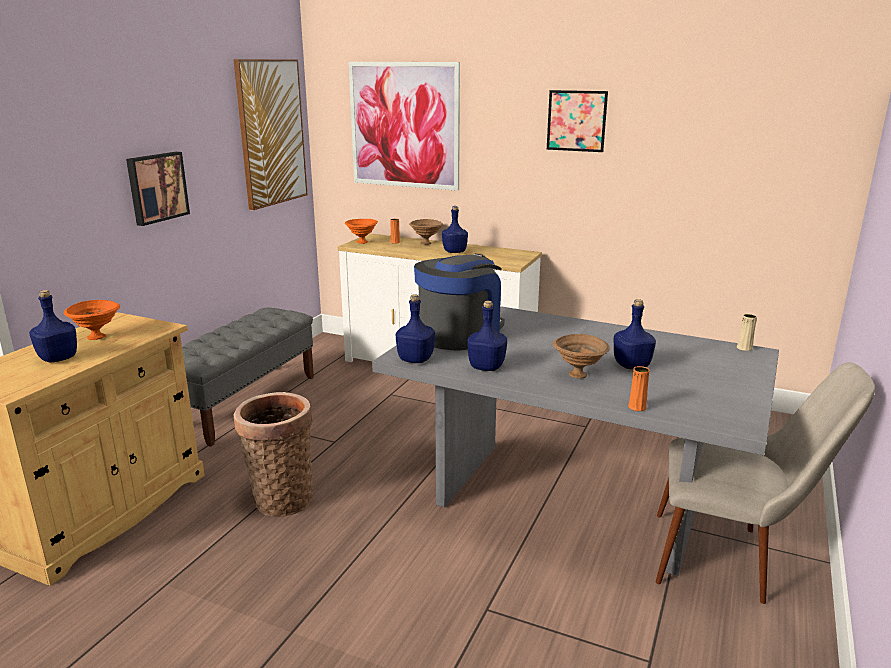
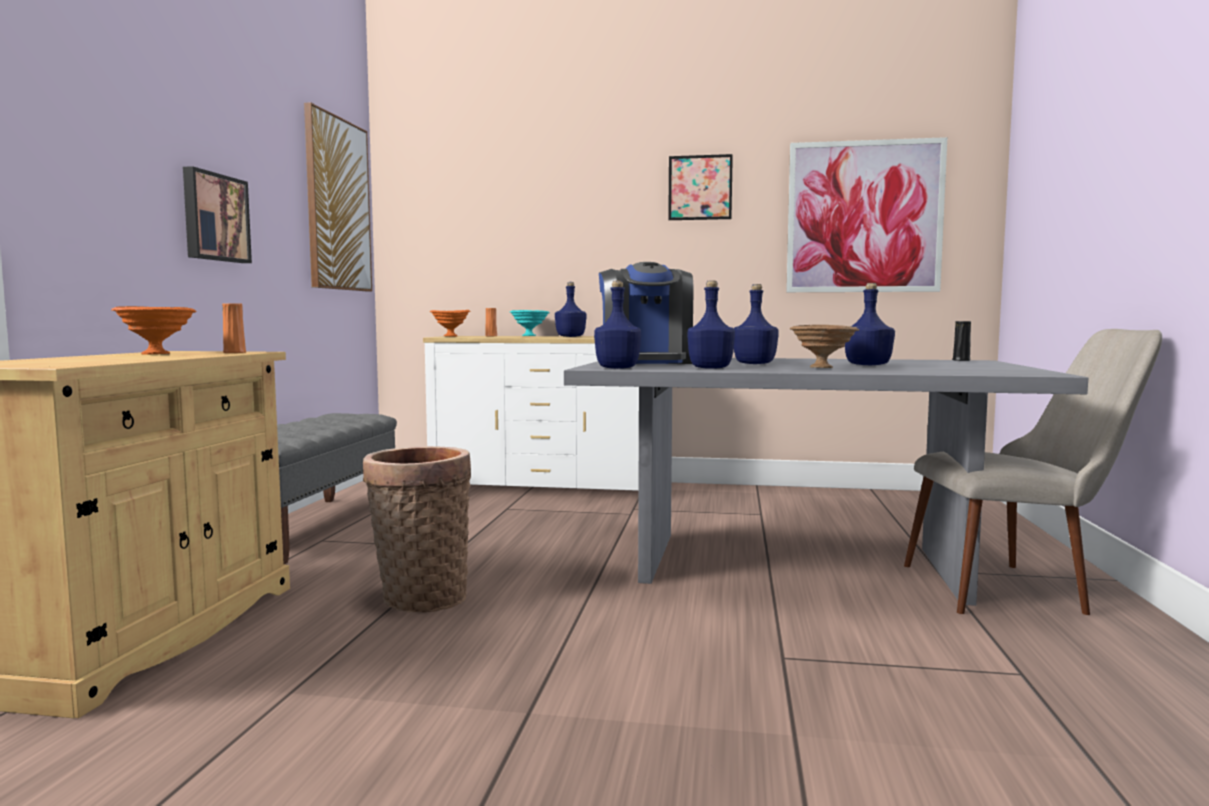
camera: 15 degrees left, 15 degrees down
blue bottle [29,290,77,363] -> blue bottle moved to [734,284,779,364]
picture [349,62,460,191] -> picture moved to [786,137,947,292]
brown bowl [409,219,443,245] -> turquoise bowl [510,310,550,336]
coffee machine [414,254,505,351] -> coffee machine turned 150 degrees clockwise [599,262,693,364]
orange vase [628,366,649,411] -> orange vase moved to [222,303,246,353]
beige vase [737,314,757,351] -> black vase [952,321,971,361]

